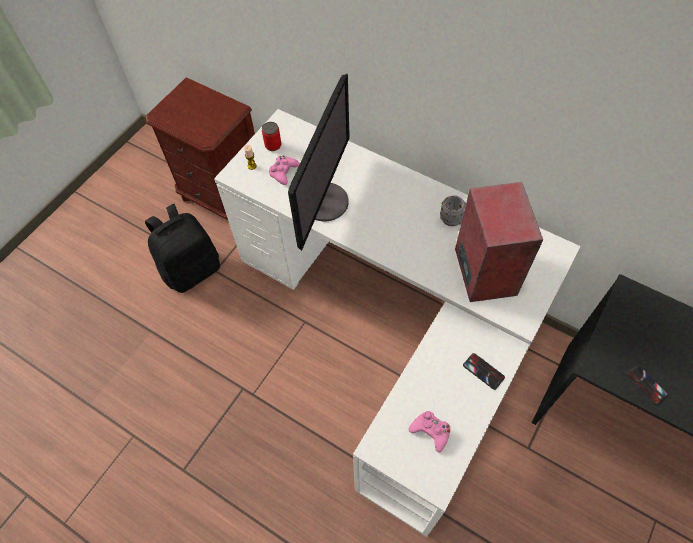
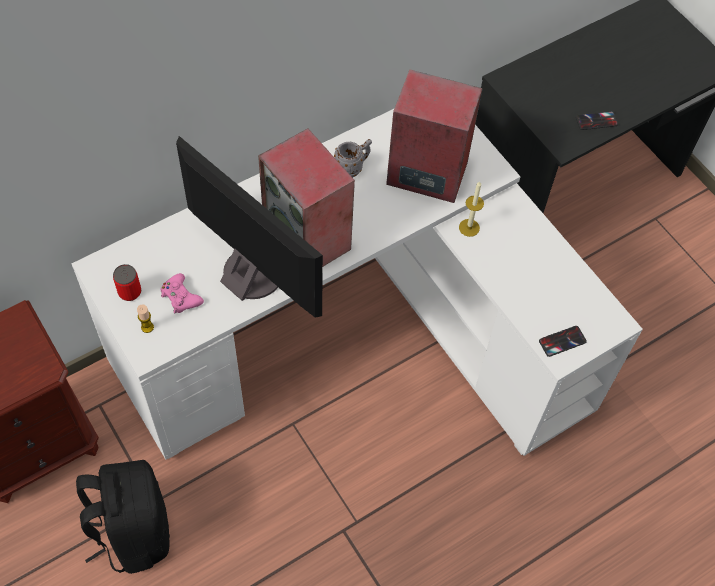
camera: 70 degrees left, 0 degrees up
pink game controller [408,411,450,453] -> none
phone [463,353,505,390] -> phone moved to [539,326,587,357]
none -> speaker [258,128,355,266]
none -> candle [459,181,484,237]

